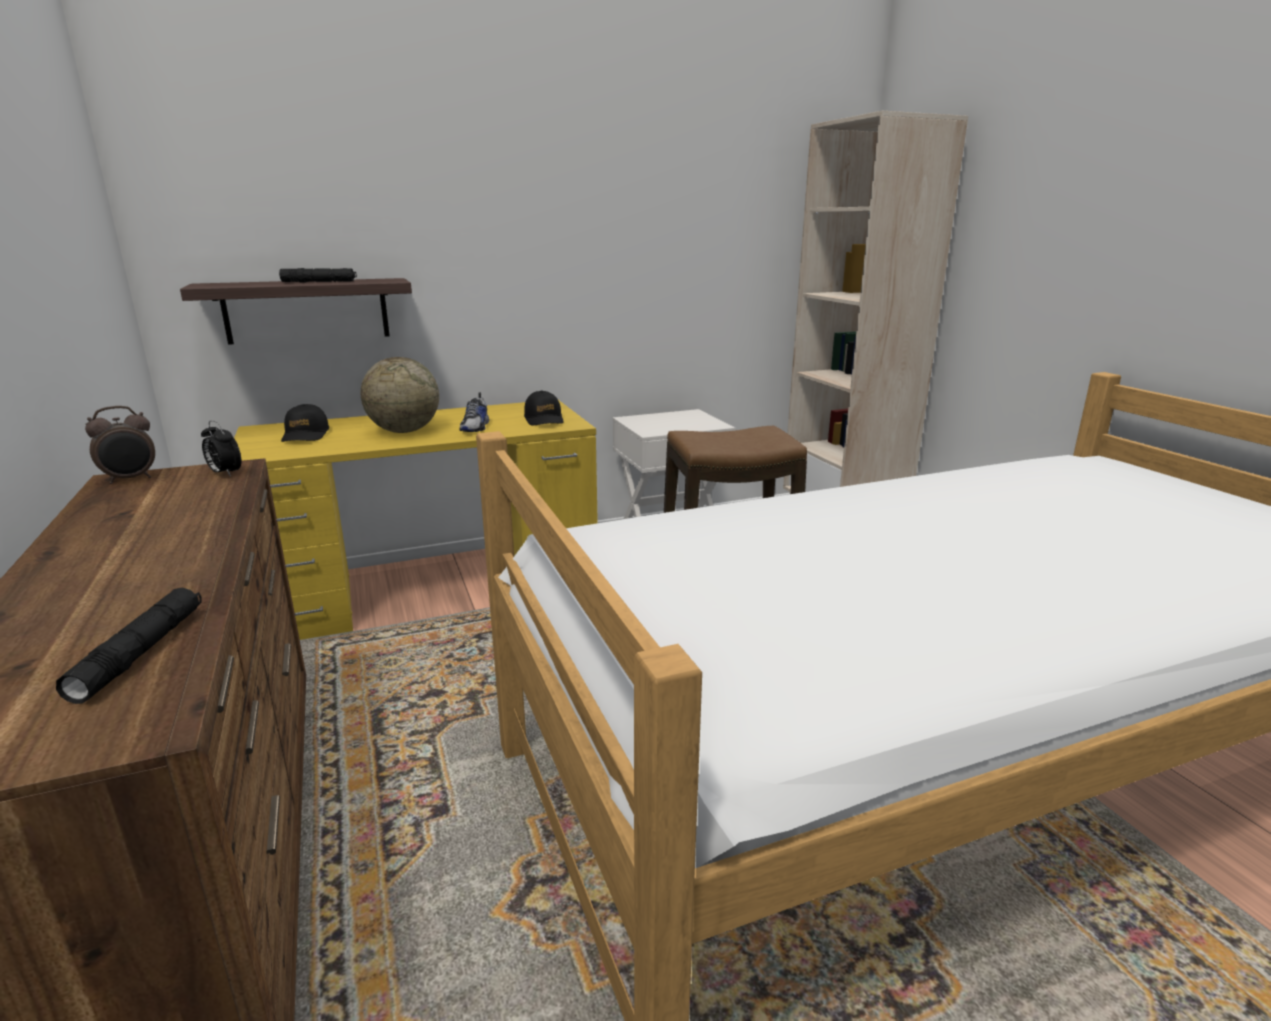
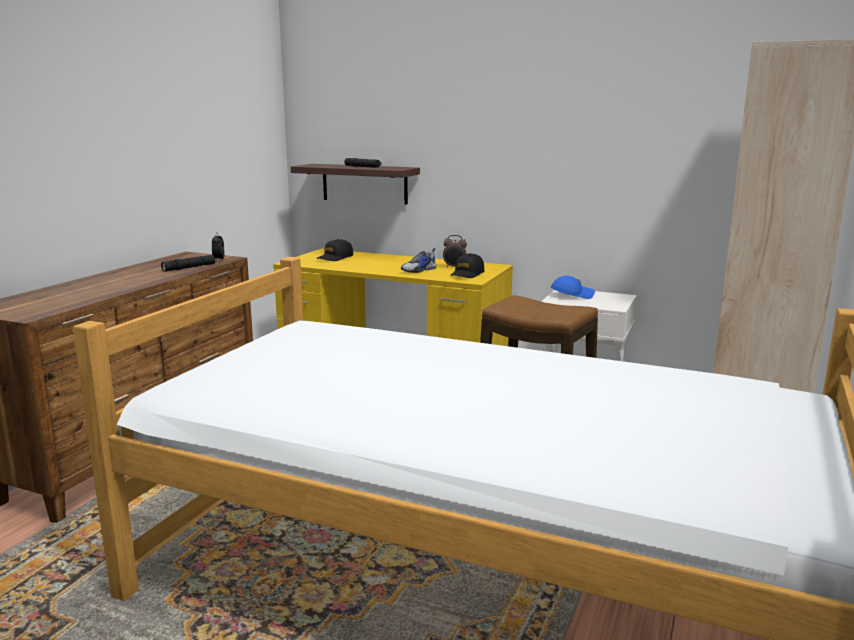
camera: 45 degrees right, 5 degrees down
black flashlight [56,588,202,704] -> black flashlight moved to [161,255,217,272]
alarm clock [85,406,155,484] -> alarm clock moved to [443,235,467,267]
globe [361,357,439,433] -> none
none -> blue cap [551,276,595,299]

